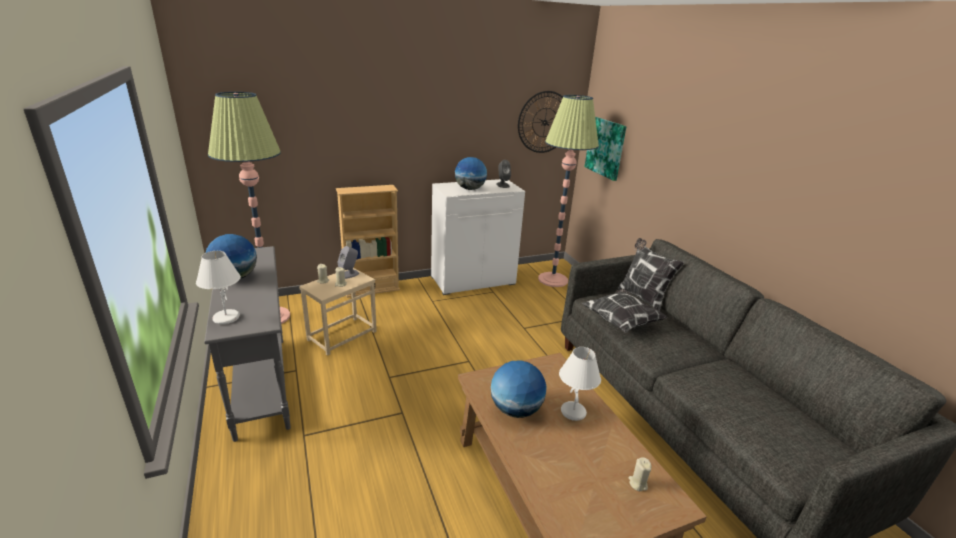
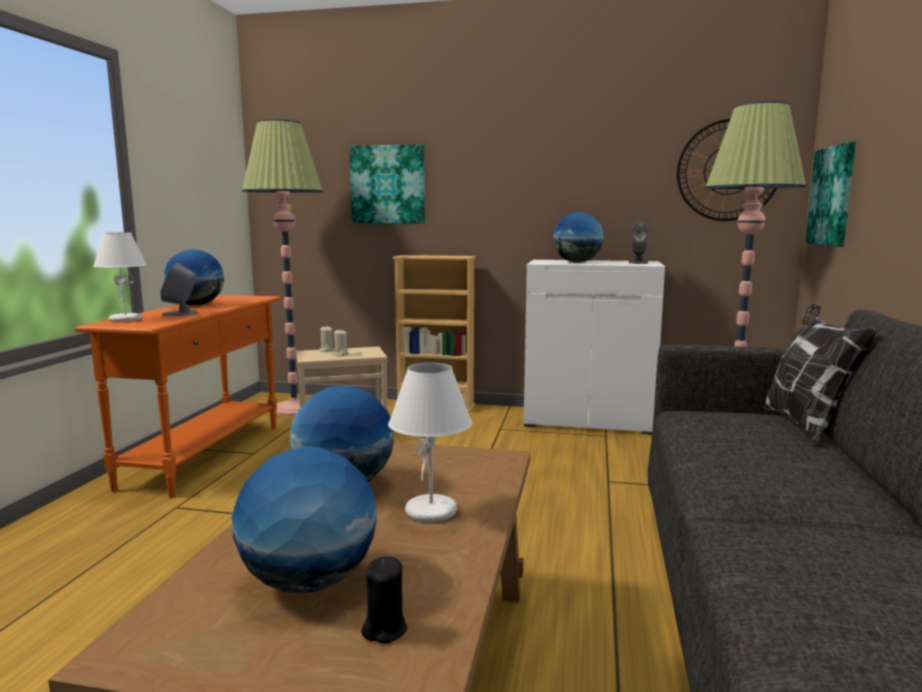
camera: 35 degrees right, 15 degrees down
grey console table [204,246,291,442] -> orange console table [75,295,281,498]
grey speaker [338,246,359,279] -> grey speaker moved to [160,263,198,316]
pillow [582,289,668,333] -> none
beige candle [629,457,651,491] -> black candle [361,556,408,644]
none -> globe [232,447,377,593]
none -> picture [349,144,425,223]

